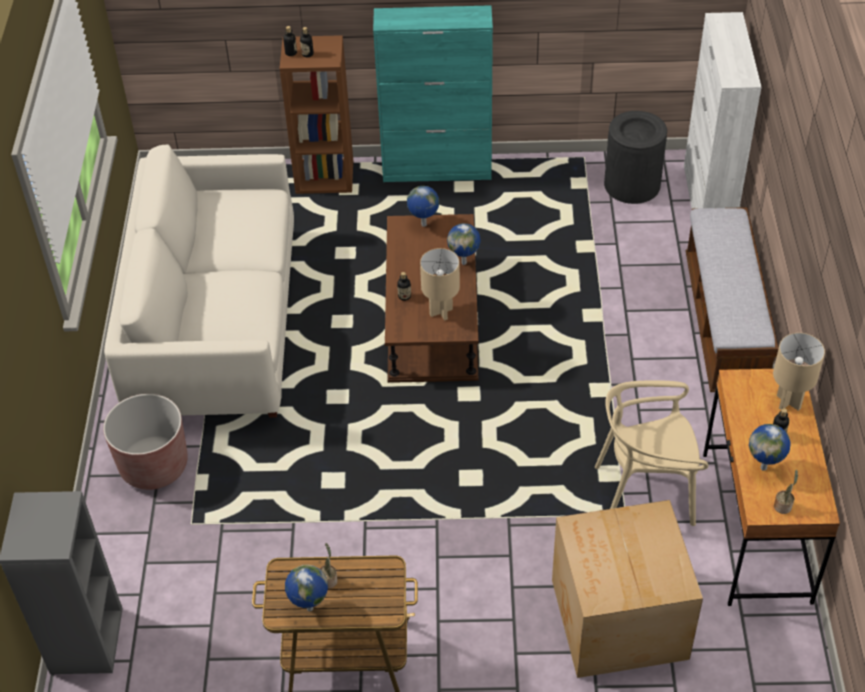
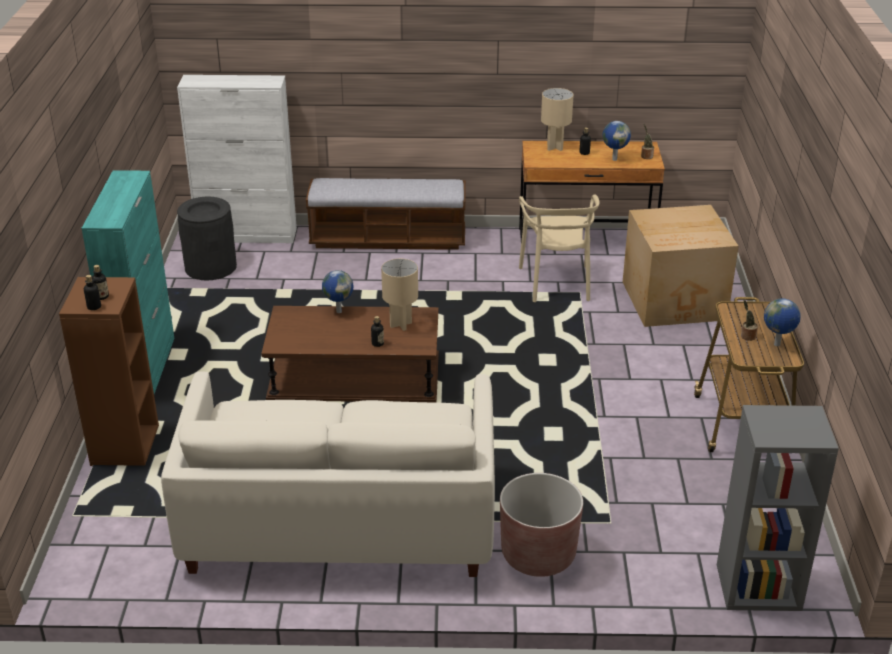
camera: 90 degrees left, 15 degrees down
globe [407,186,439,227] -> none

